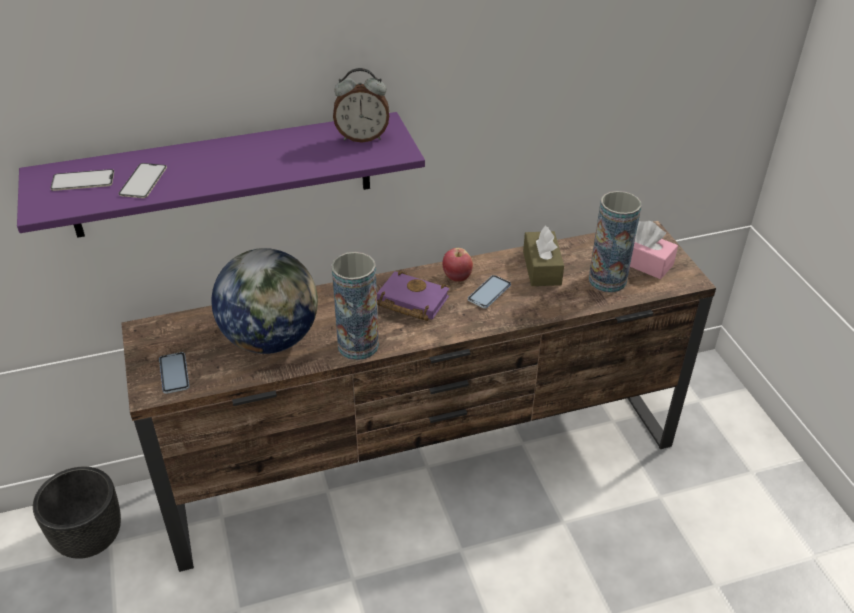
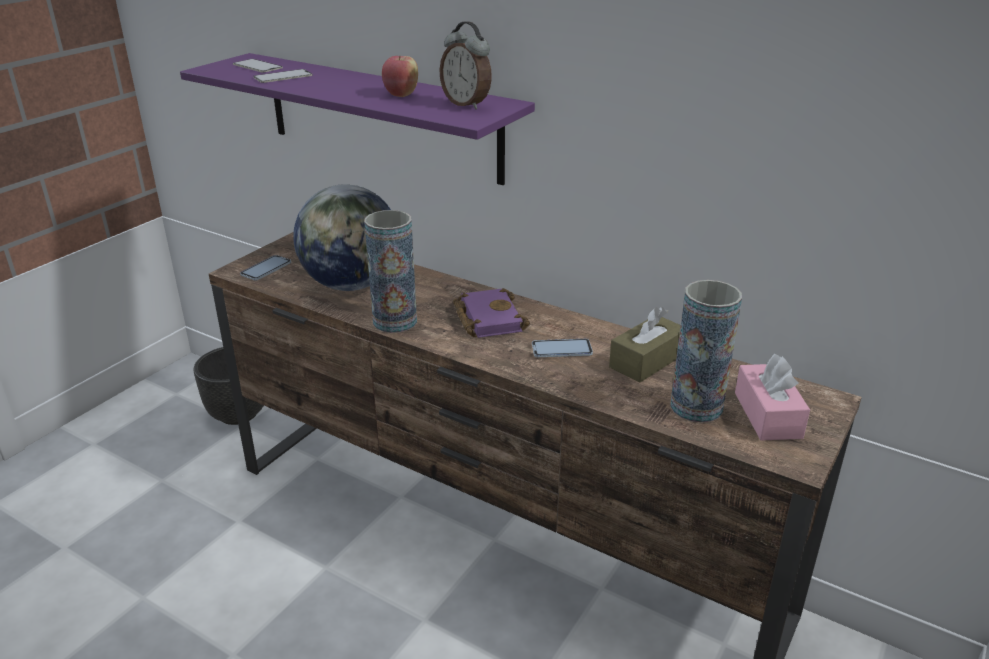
camera: 50 degrees right, 10 degrees down
apple [443,248,473,282] -> apple moved to [382,56,418,97]

